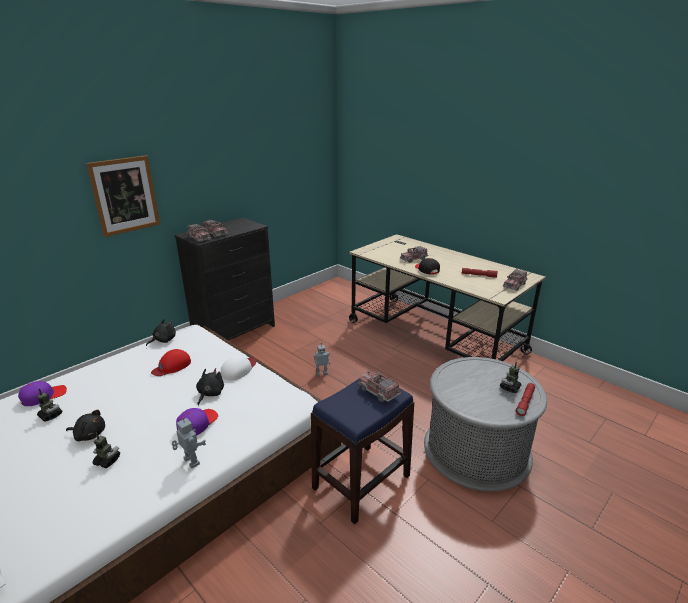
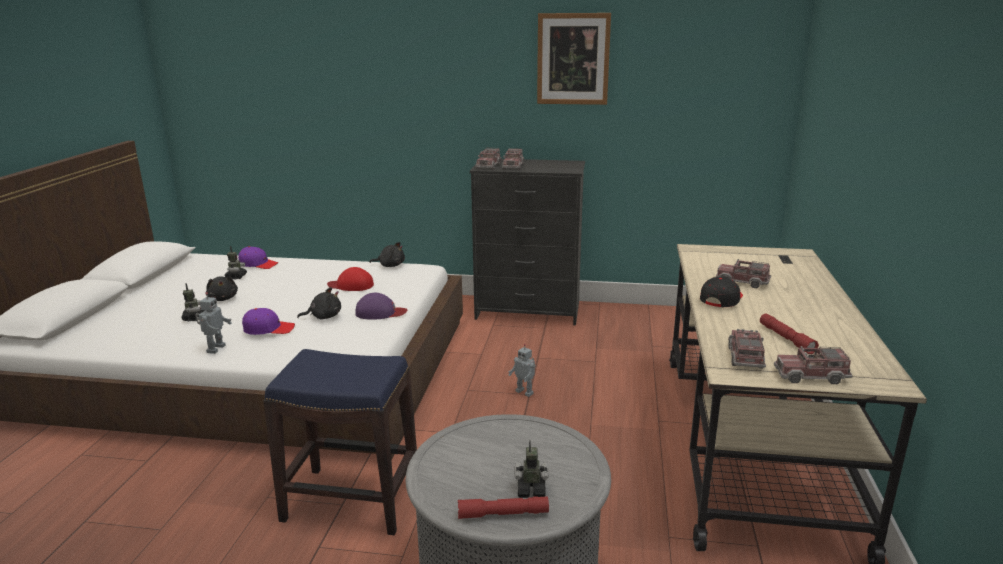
camera: 55 degrees right, 5 degrees down
picture [86,155,160,237] -> picture moved to [537,13,611,105]
white cap [221,355,256,380] -> purple cap [355,293,407,319]
toy truck [358,372,401,402] -> toy truck moved to [728,329,766,368]

